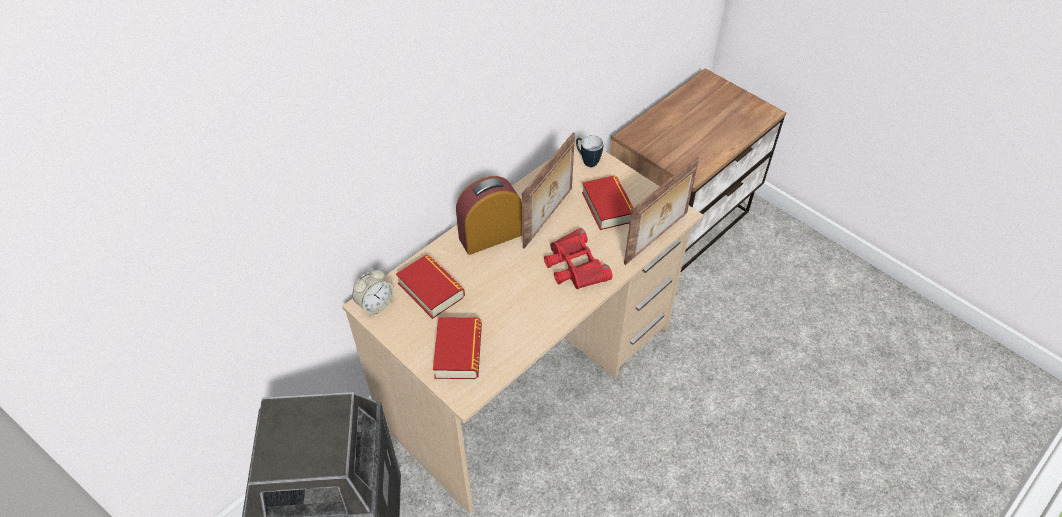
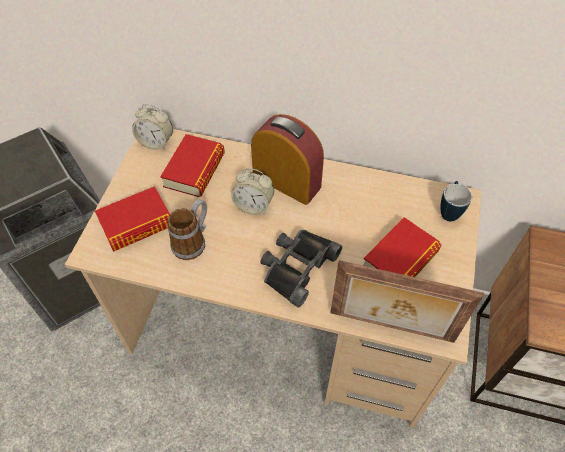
camera: 60 degrees right, 5 degrees up
picture frame [522,132,575,249] -> none
red binoculars [544,228,612,289] -> black binoculars [260,230,342,307]
none -> mug [168,199,207,260]
none -> alarm clock [231,168,274,215]

